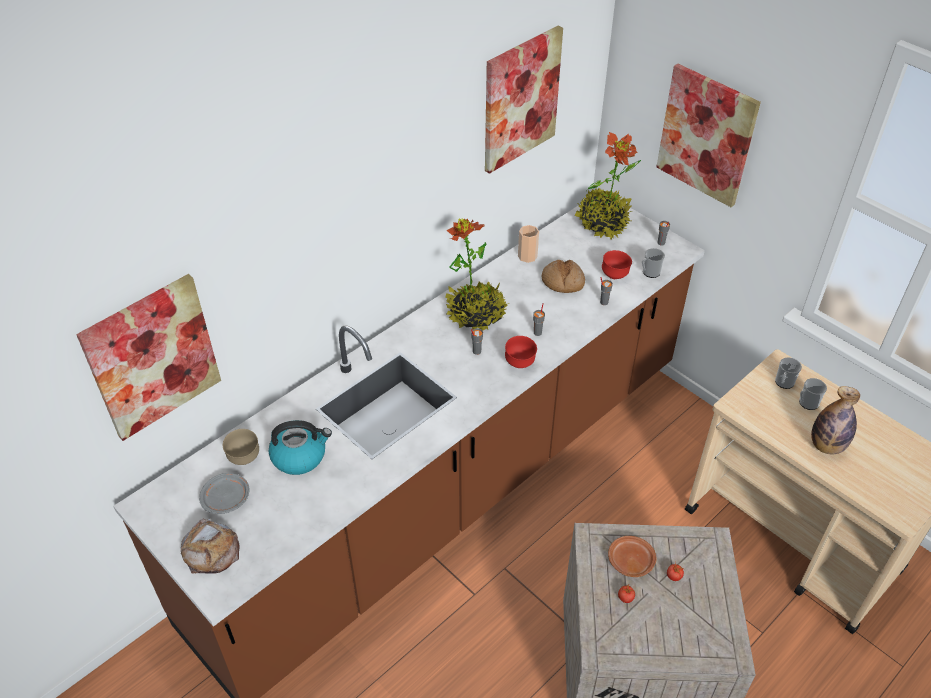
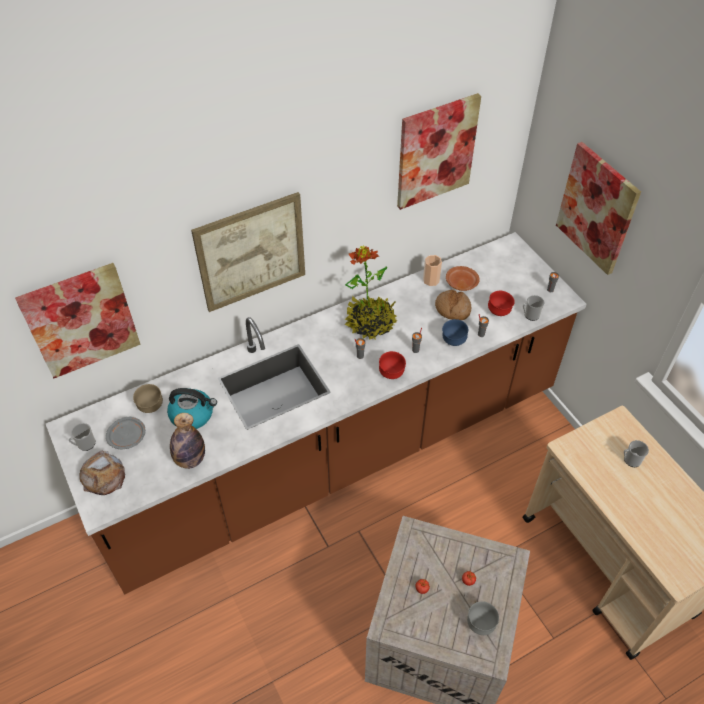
camera: 15 degrees right, 5 degrees up
potted plant [575,132,641,240] -> none
brown plate [608,536,657,577] -> brown plate moved to [446,266,480,291]
mug [775,358,802,389] -> mug moved to [69,423,96,451]
bottle [811,386,860,454] -> bottle moved to [170,413,205,469]
none -> picture [191,192,305,312]
none -> blue bowl [442,319,468,346]
none -> grey bowl [467,601,499,635]

